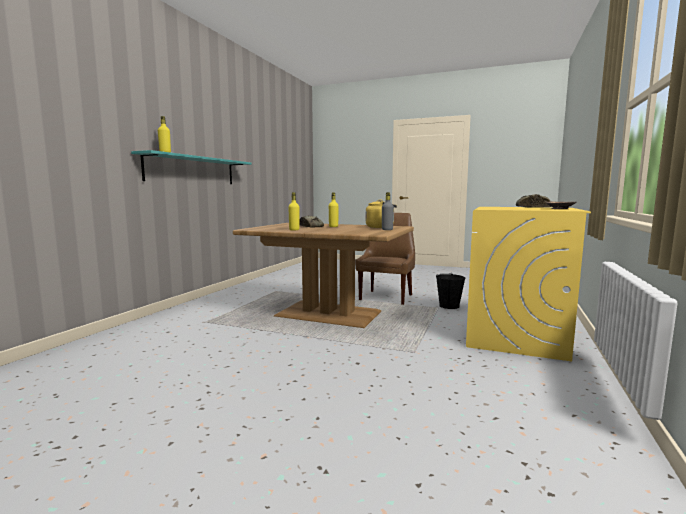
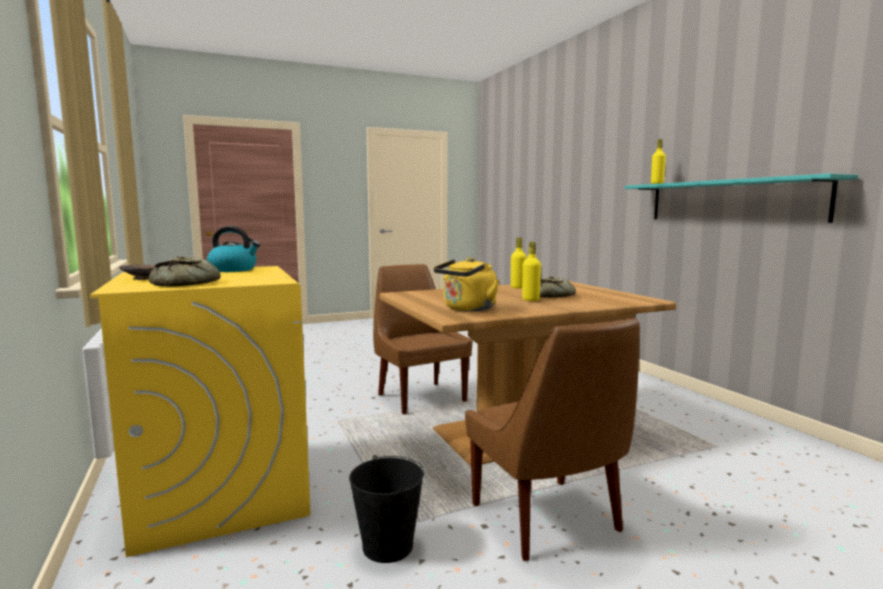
camera: 135 degrees right, 0 degrees up
grey bottle [382,192,394,230] -> none
none -> kettle [207,226,260,272]
none -> brown chair [373,264,472,415]

